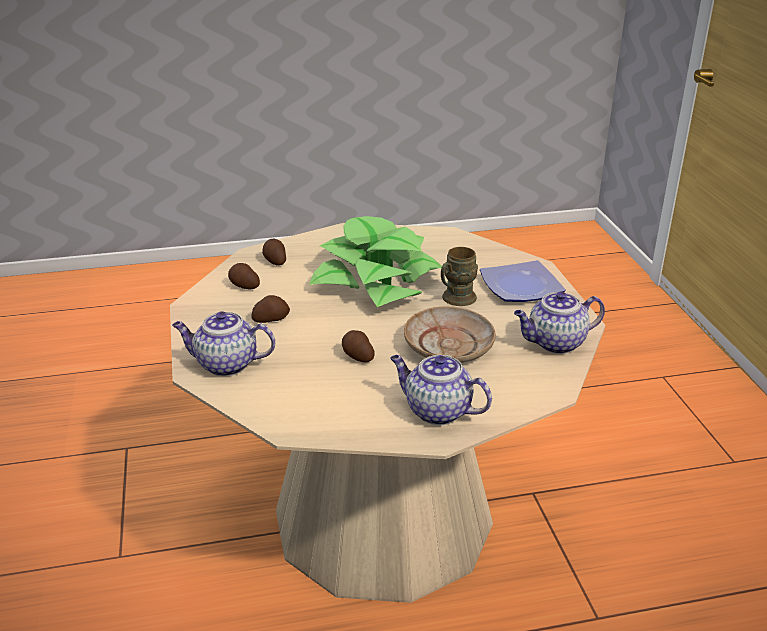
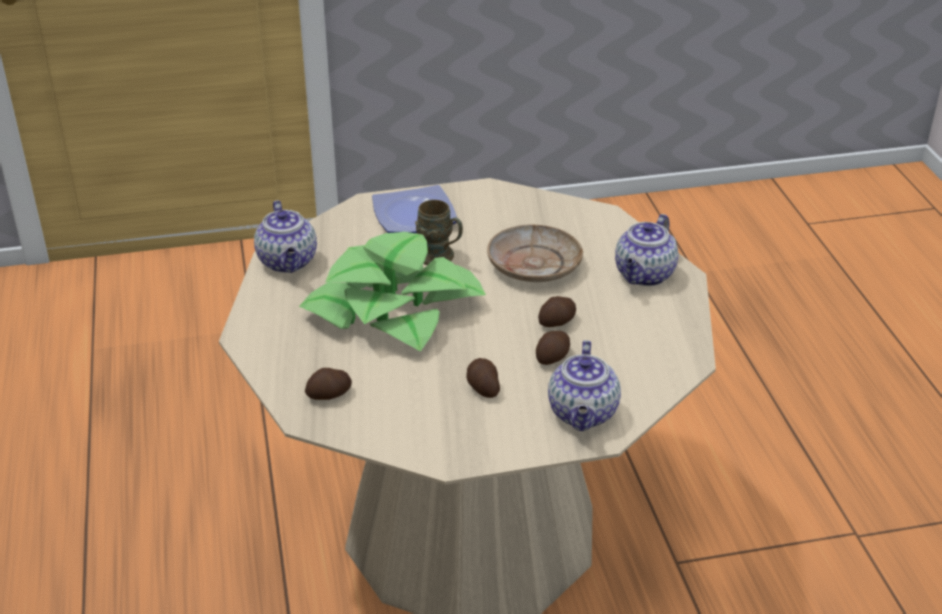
camera: 90 degrees left, 5 degrees up
potato [228,263,260,289] -> potato moved to [536,331,570,365]
teapot [514,291,605,354] -> teapot moved to [254,200,317,273]

